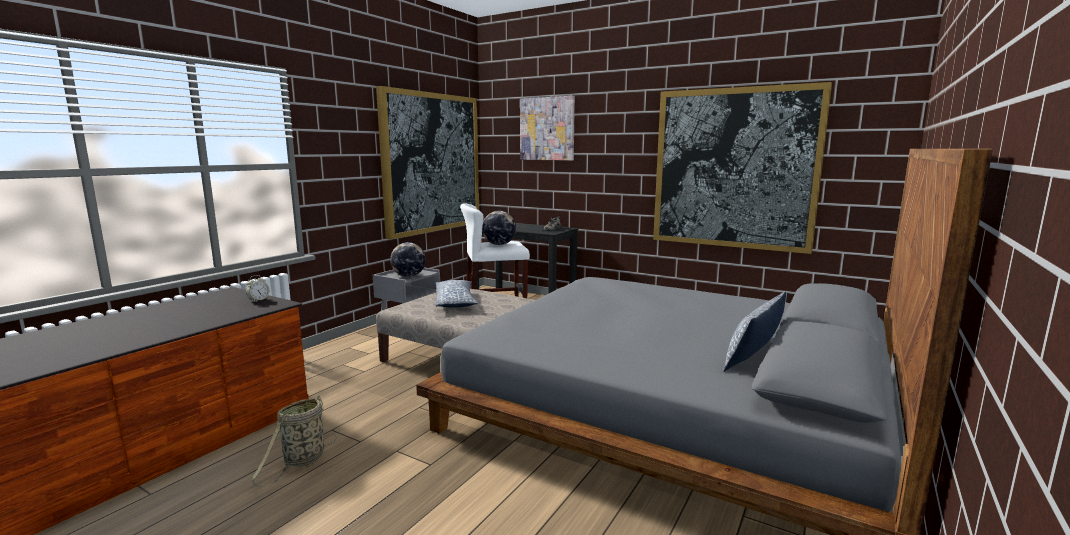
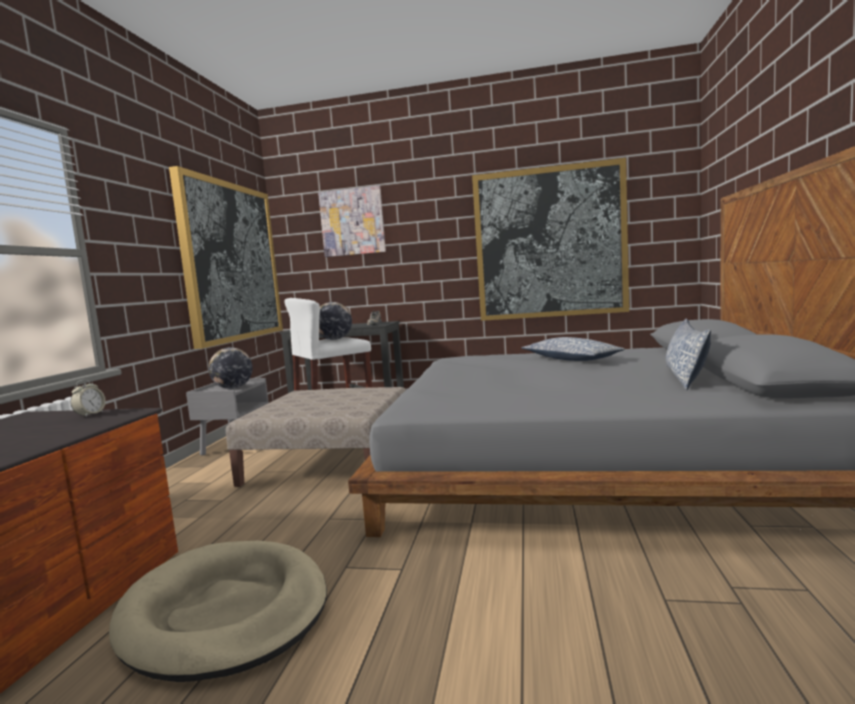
camera: 20 degrees left, 5 degrees down
basket [250,396,337,487] -> beige dog bed [109,540,327,682]
pillow [435,280,478,308] -> pillow moved to [522,337,625,361]

